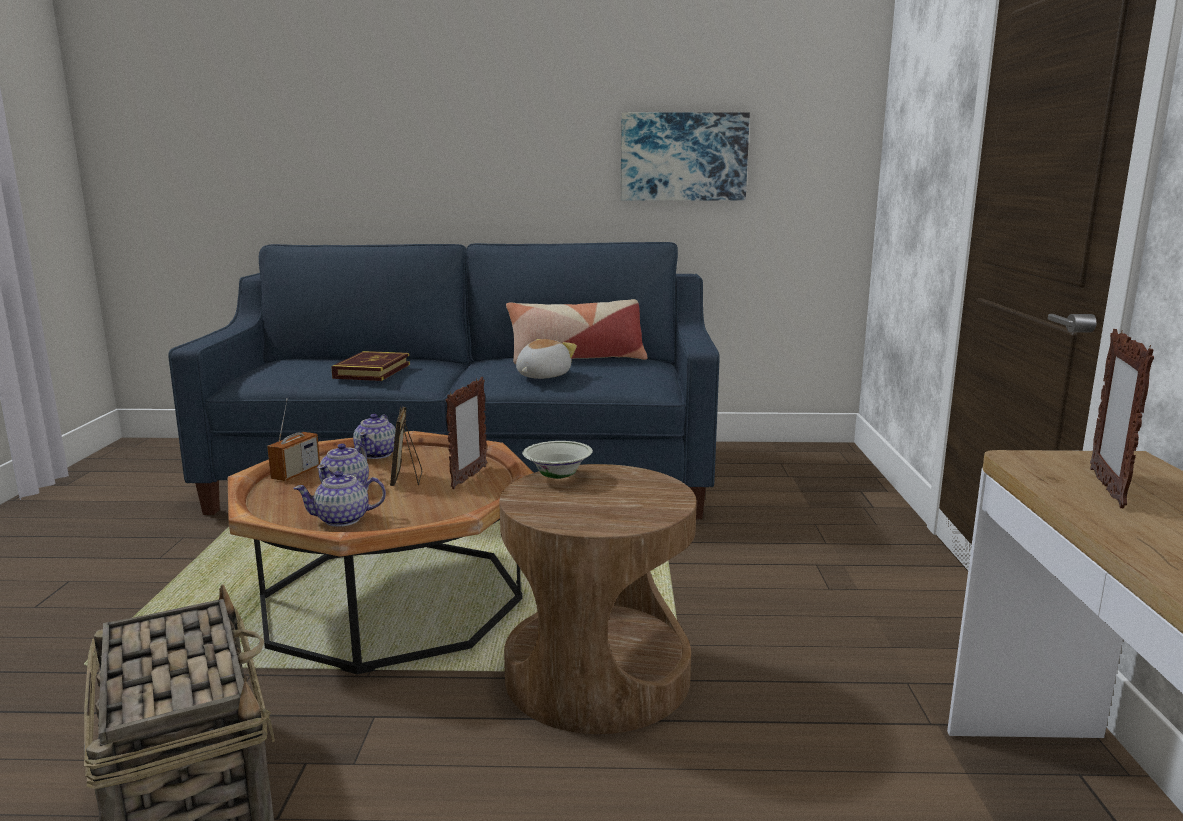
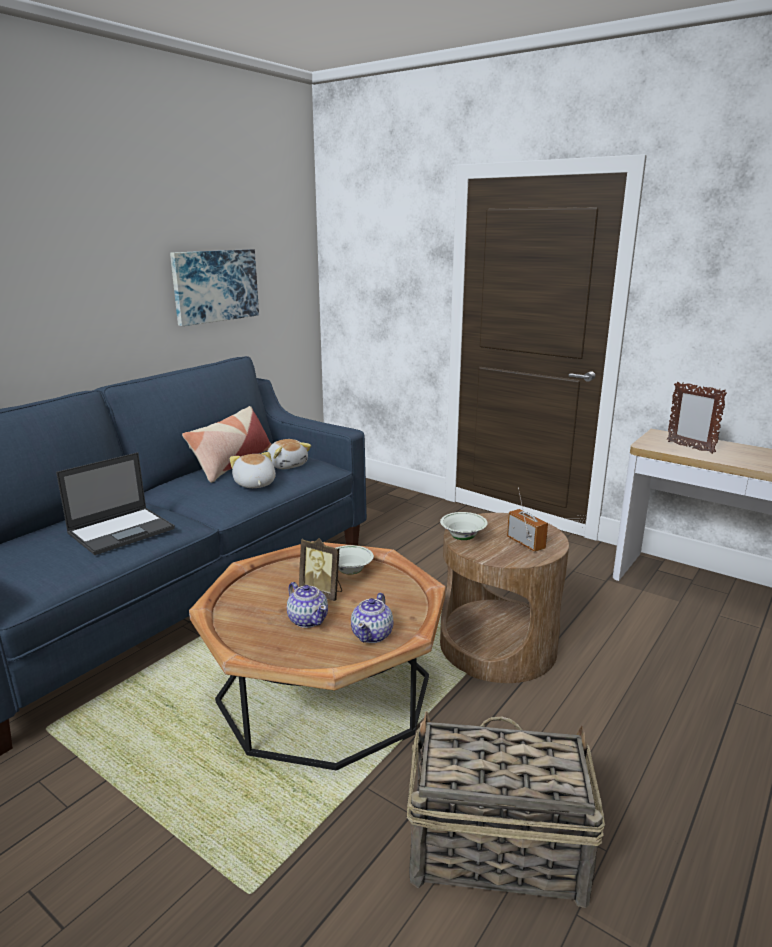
camera: 55 degrees left, 5 degrees up
radio [267,398,320,481] -> radio moved to [507,488,548,552]
book [331,351,410,381] -> laptop [56,452,175,555]
teapot [353,414,396,459] -> none
picture frame [445,377,487,489] -> white bowl [336,545,374,575]
none -> plush toy [267,439,311,469]

